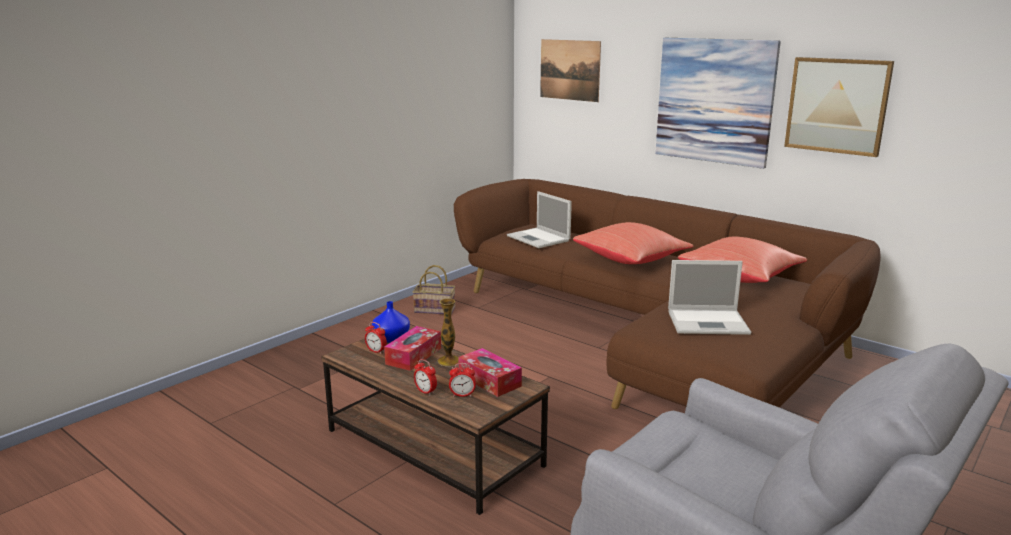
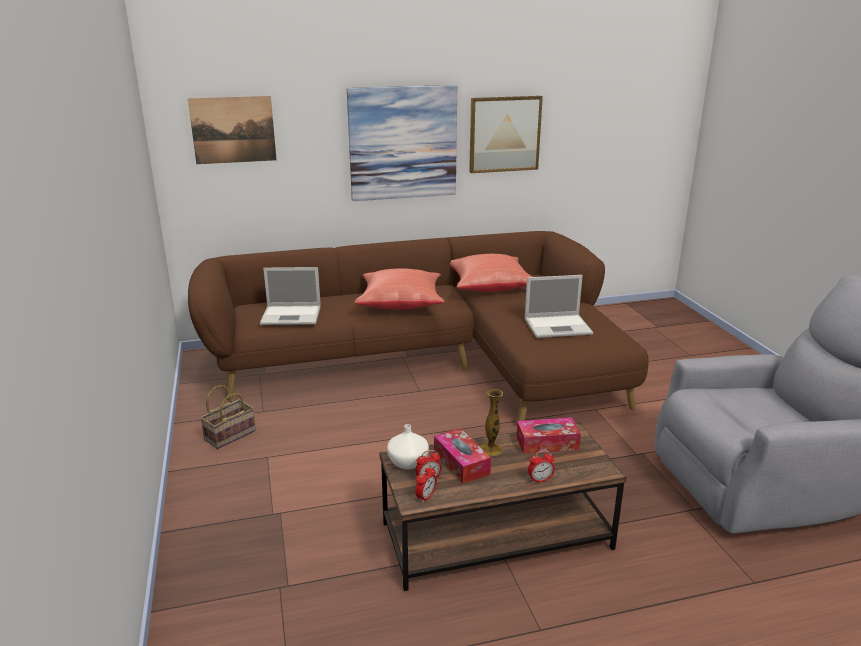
camera: 55 degrees left, 5 degrees up
blue vase [372,301,410,343] -> white vase [387,424,429,469]
alarm clock [449,363,476,397] -> alarm clock moved to [415,465,437,503]
laptop [668,260,751,335] -> laptop turned 45 degrees clockwise [525,275,593,338]

